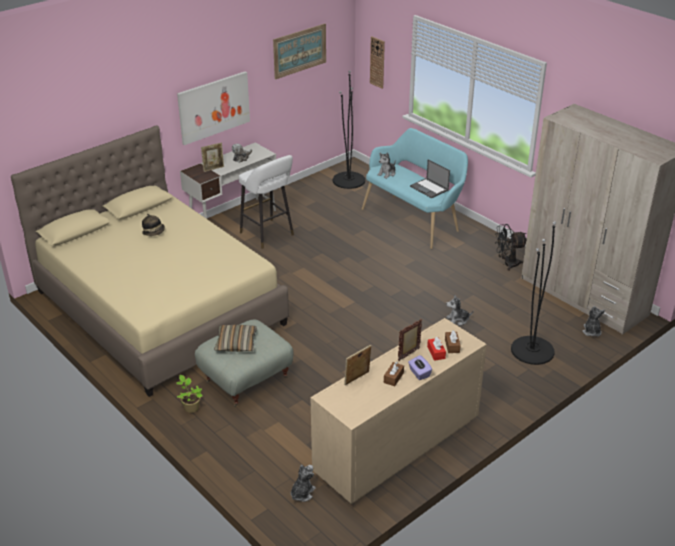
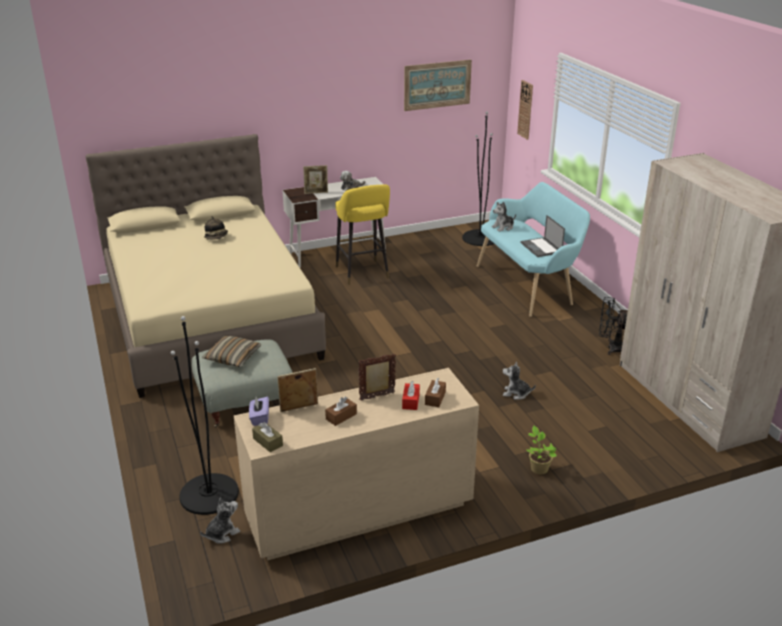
camera: 20 degrees right, 5 degrees down
picture [177,71,250,145] -> none
potted plant [177,375,203,413] -> potted plant moved to [526,426,557,474]
white stool [239,155,294,249] -> yellow stool [335,184,390,285]
purple tissue box [408,355,432,380] -> purple tissue box moved to [249,397,269,426]
black floor lamp [511,221,556,365] -> black floor lamp moved to [170,316,239,515]
plush toy [582,306,605,336] -> none
none -> brown tissue box [252,422,283,452]

